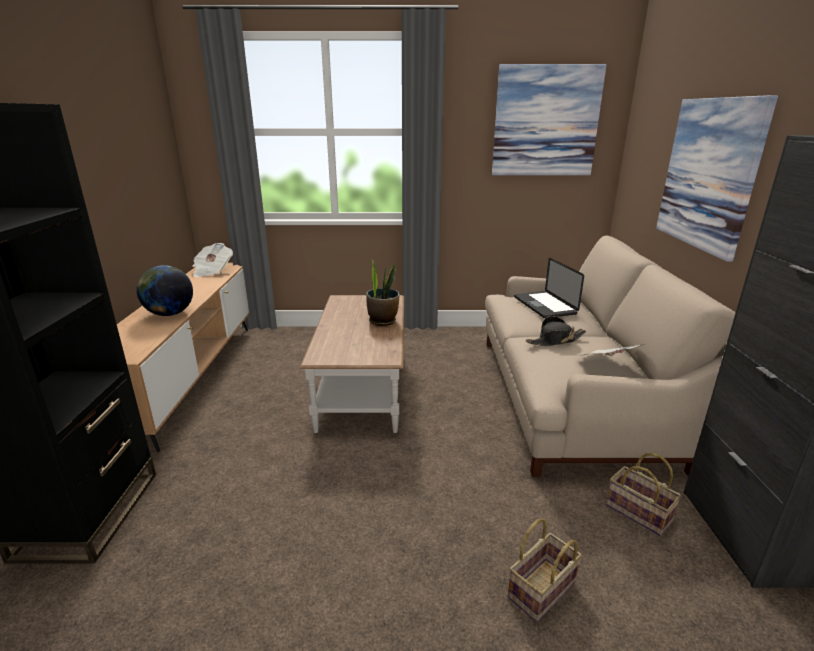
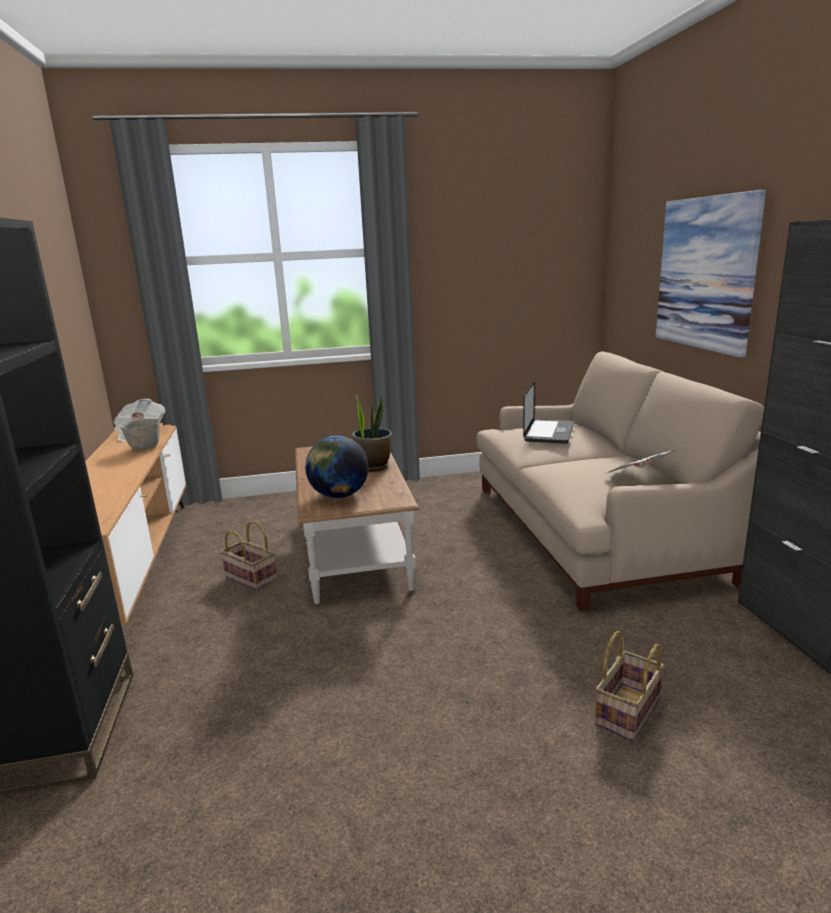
camera: 10 degrees left, 5 degrees down
globe [137,265,193,316] -> globe moved to [305,436,369,498]
picture [492,64,607,175] -> none
laptop [514,258,584,318] -> laptop turned 135 degrees counterclockwise [523,381,574,444]
black hat [526,316,586,346] -> none
basket [606,453,681,536] -> basket moved to [220,521,277,590]
none -> grey bowl [120,419,160,450]

